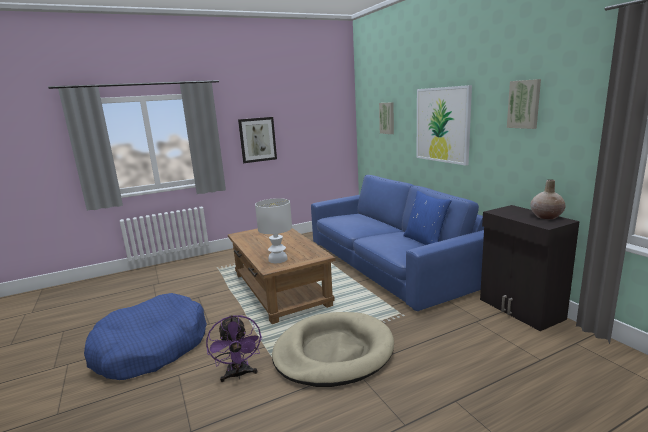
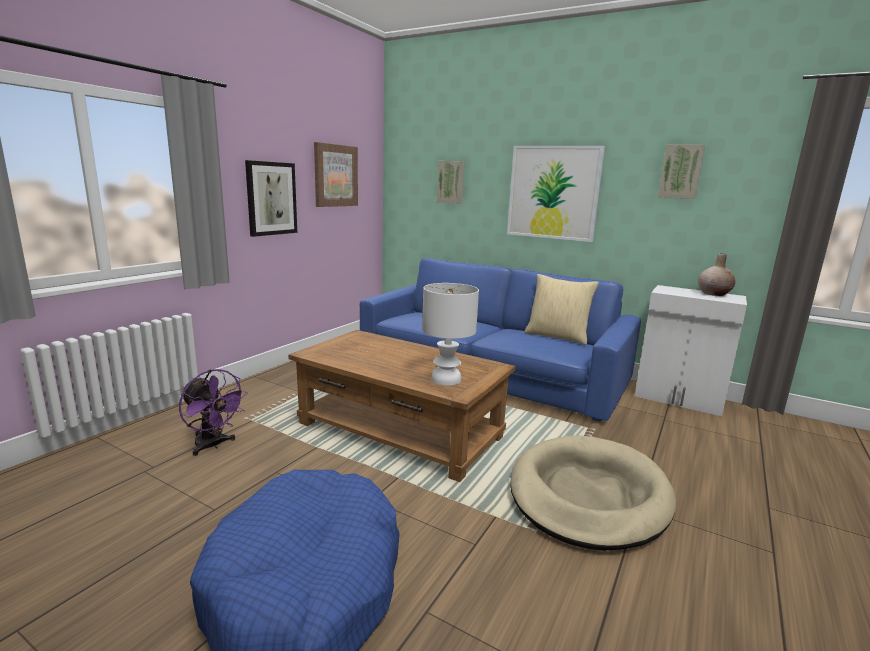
camera: 35 degrees left, 0 degrees up
purple fan [206,315,262,382] -> purple fan moved to [179,369,248,456]
blue pillow [403,191,452,245] -> beige pillow [524,274,599,345]
black cabinet [480,205,580,331] -> white cabinet [635,285,747,416]
none -> picture [314,142,358,207]

